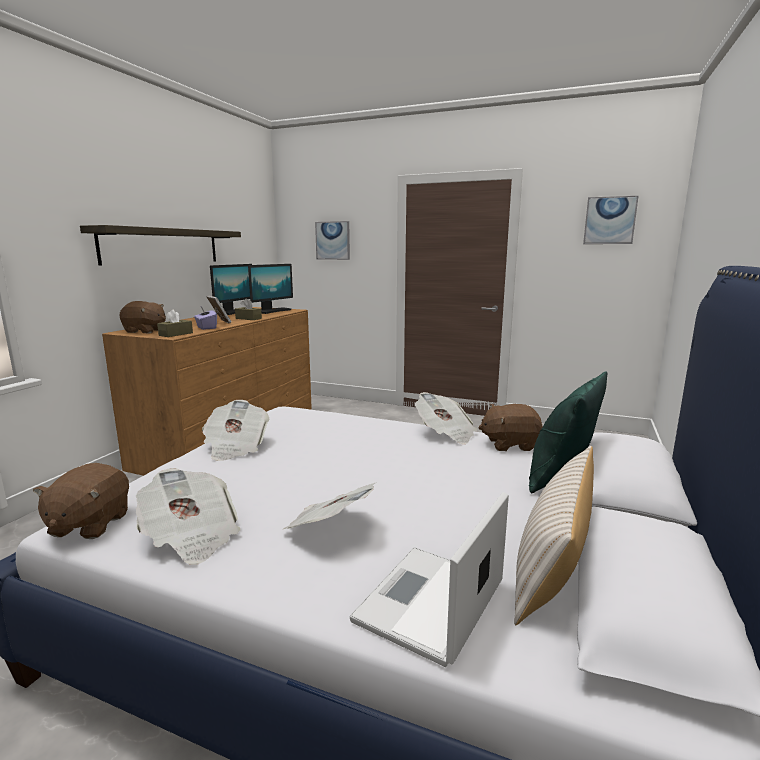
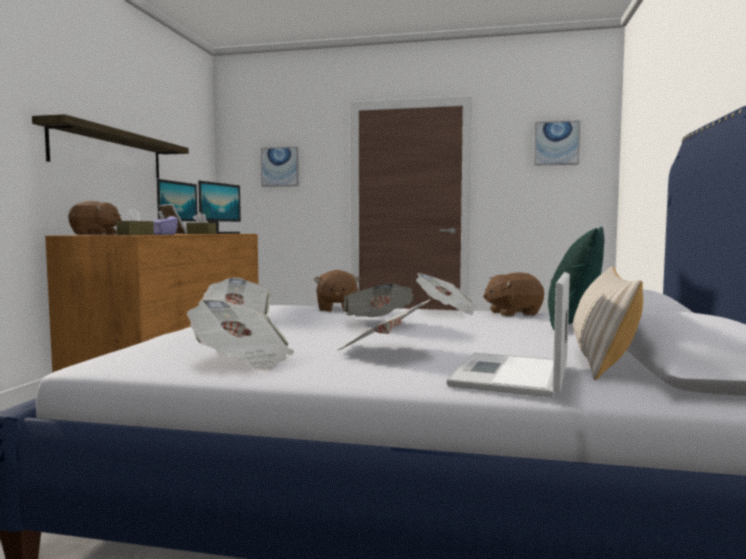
camera: 10 degrees left, 10 degrees down
brown plush toy [33,463,129,539] -> brown plush toy moved to [314,270,361,312]
none -> newspaper [344,283,414,317]

